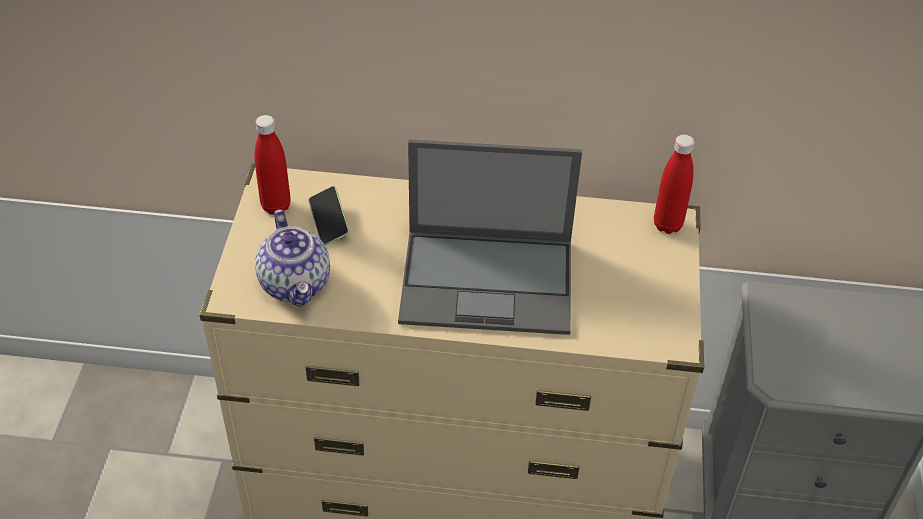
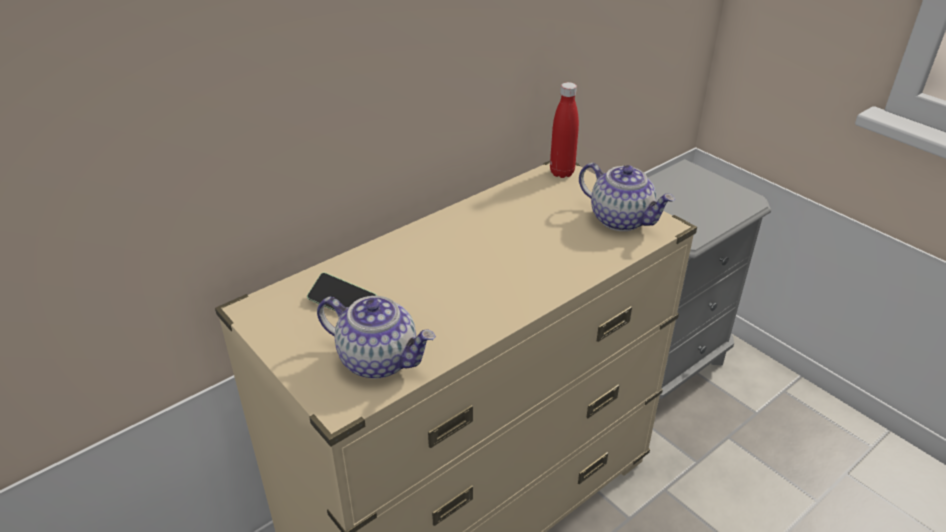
camera: 45 degrees left, 10 degrees down
red bottle [254,115,291,215] -> none
laptop [398,139,582,335] -> none
none -> teapot [579,163,675,231]

